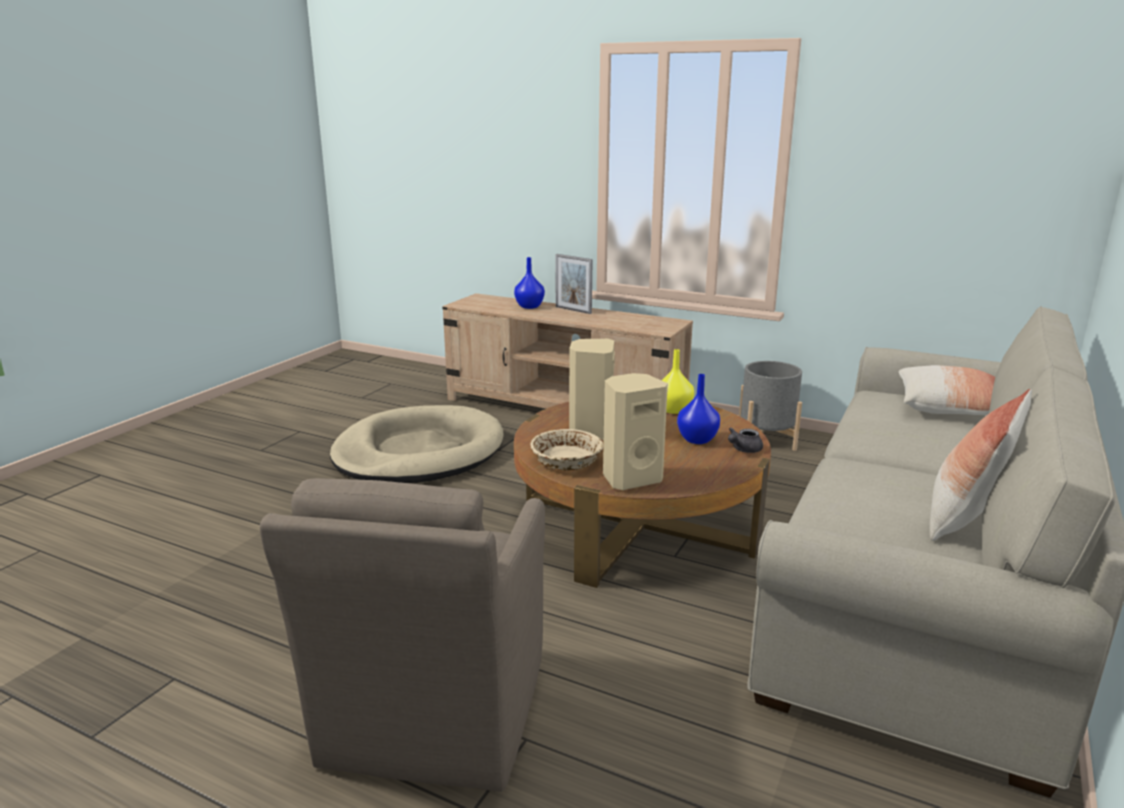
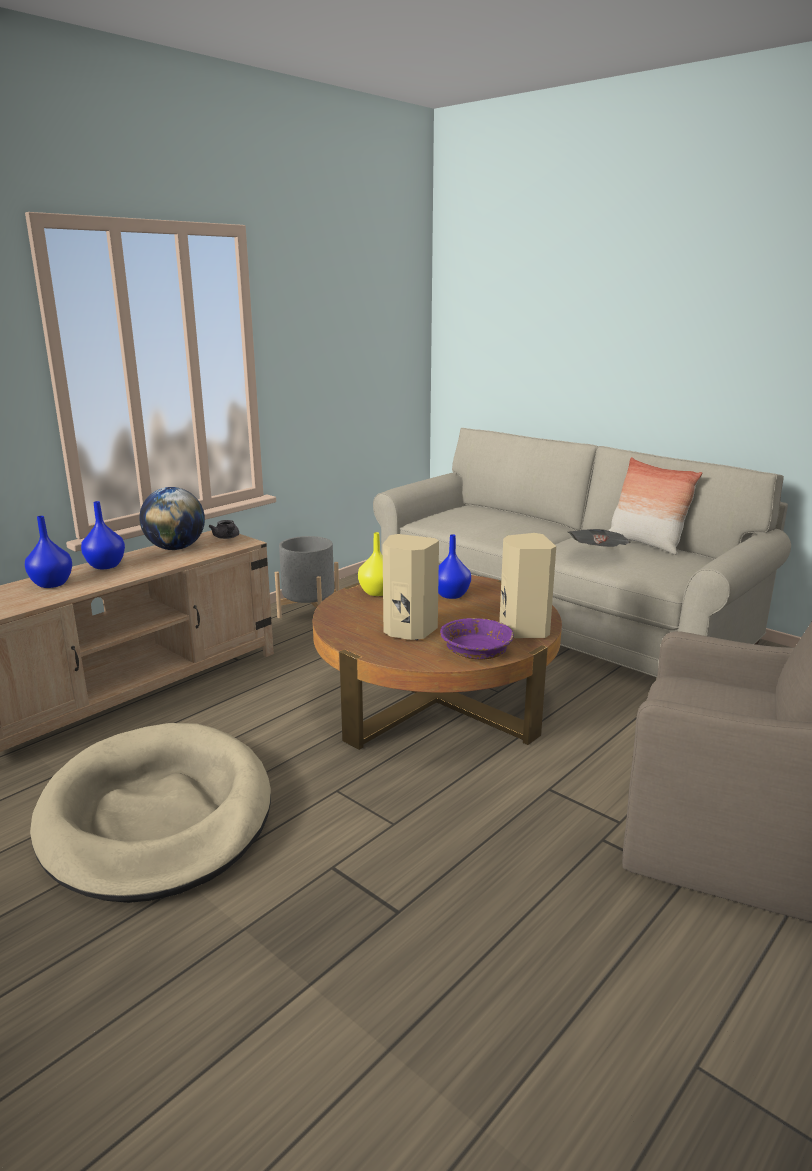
camera: 75 degrees left, 0 degrees up
beige bowl [530,429,603,471] -> purple bowl [440,618,514,659]
picture frame [556,254,593,314] -> blue vase [81,501,125,569]
grey teapot [728,427,763,453] -> grey teapot moved to [209,520,239,539]
pillow [899,365,995,415] -> none
none -> globe [139,487,205,550]
none -> newspaper [568,529,630,547]

